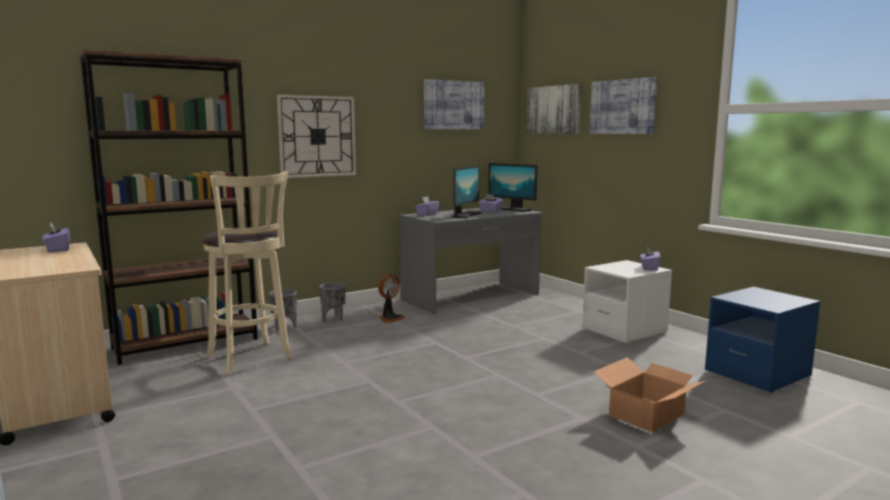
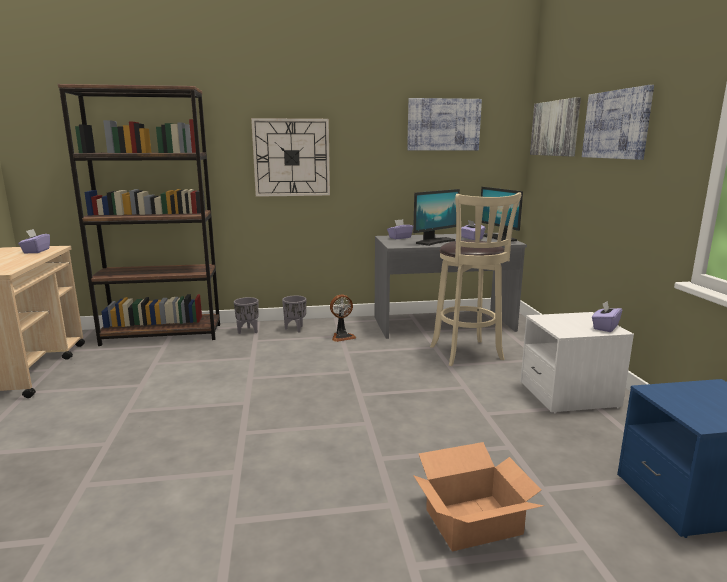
camera: 25 degrees right, 5 degrees up
beige stool [203,171,293,374] -> beige stool moved to [430,192,521,366]

